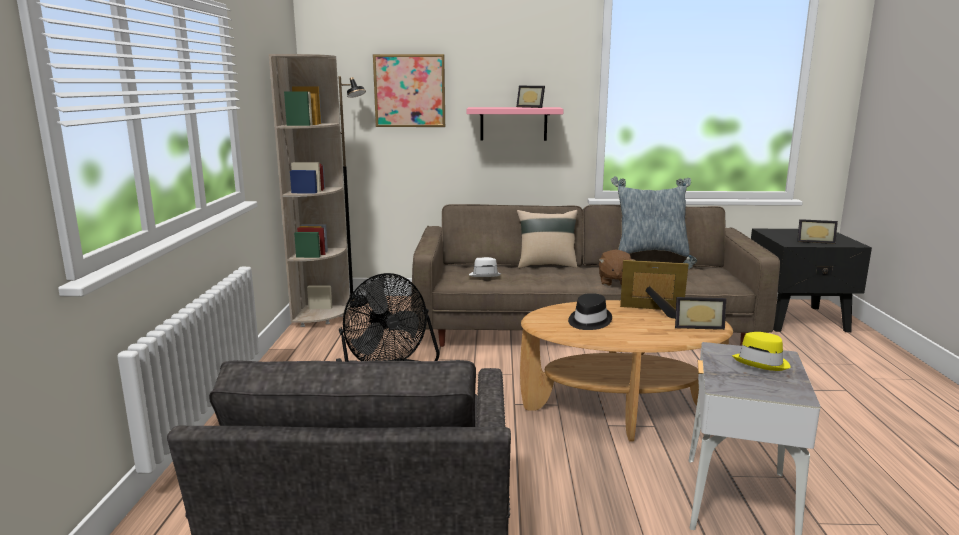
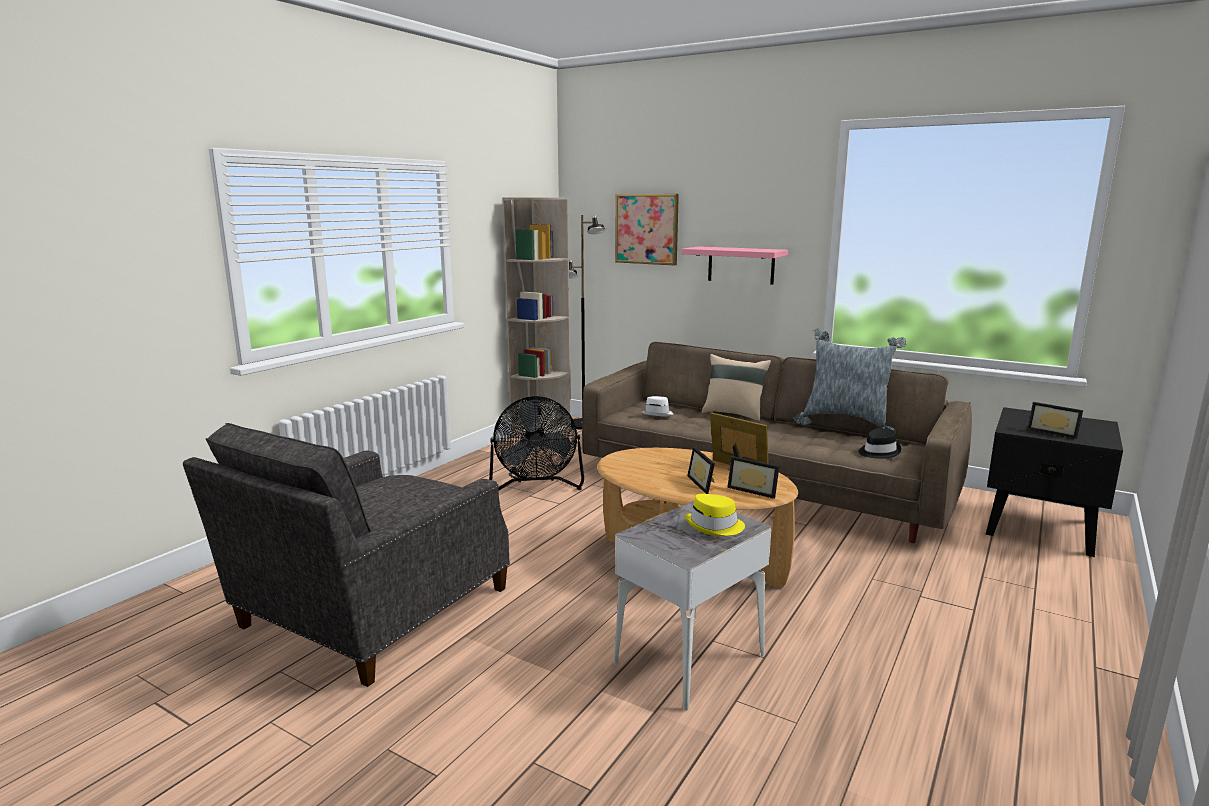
camera: 30 degrees right, 0 degrees up
picture frame [516,86,545,108] -> picture frame moved to [687,447,715,494]
black hat [568,293,612,330] -> black hat moved to [858,428,901,459]
brown plush toy [599,250,635,286] -> none

